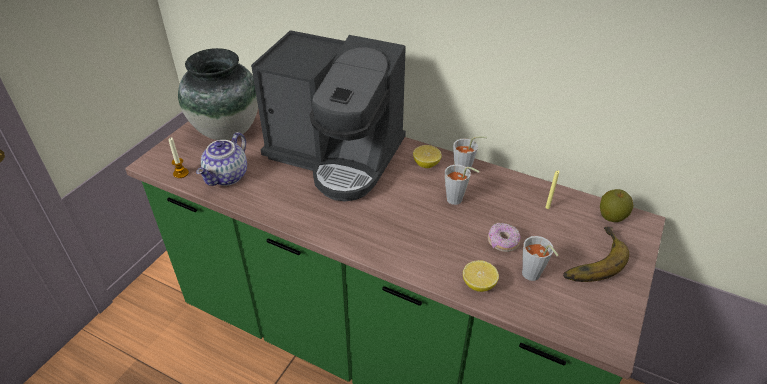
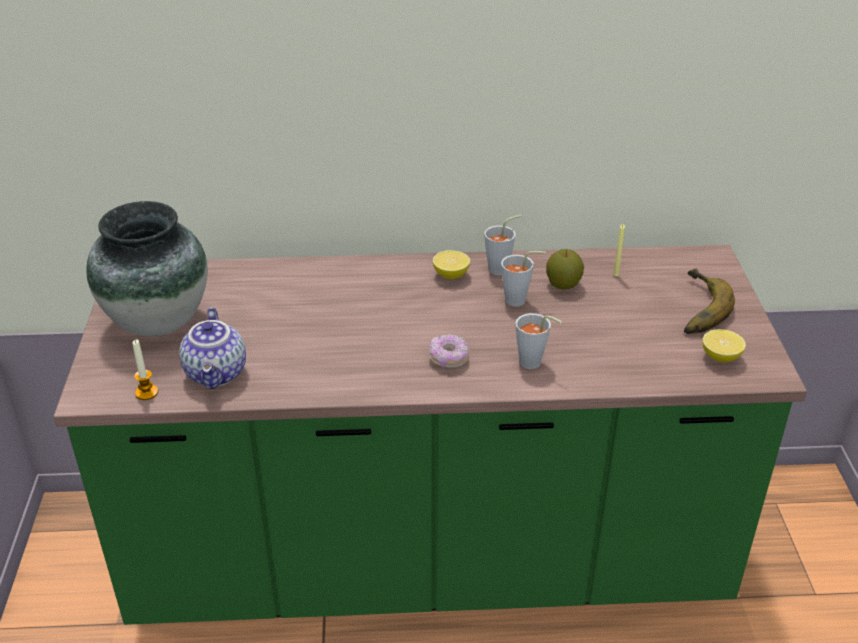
camera: 30 degrees left, 5 degrees down
coffee machine [251,30,406,202] -> none
lemon [463,260,499,292] -> lemon moved to [702,329,746,363]
donut [488,223,520,252] -> donut moved to [429,334,469,368]
grey cup [522,236,559,281] -> grey cup moved to [515,313,562,369]
apple [600,189,634,222] -> apple moved to [546,249,584,290]

